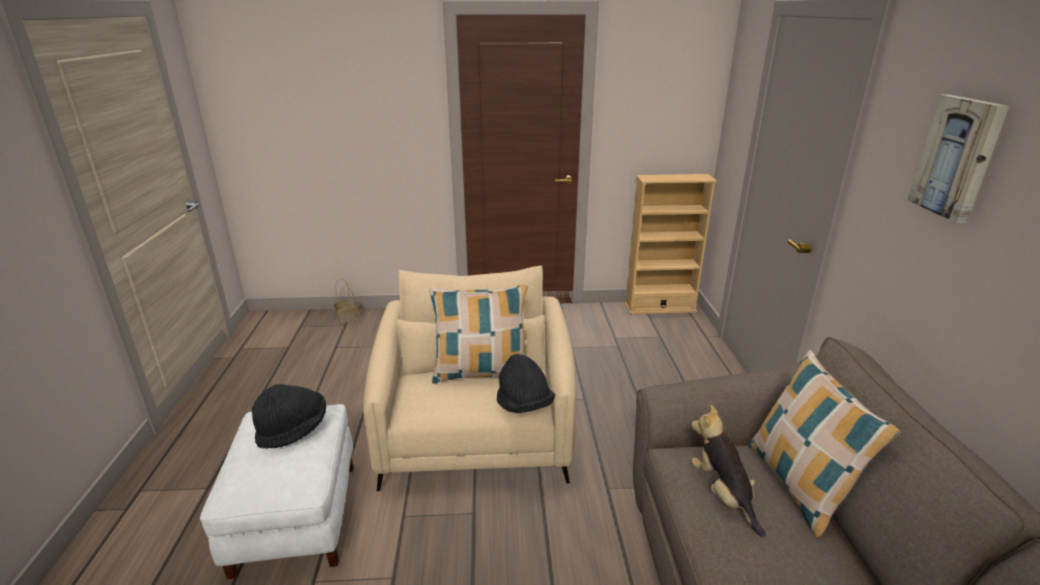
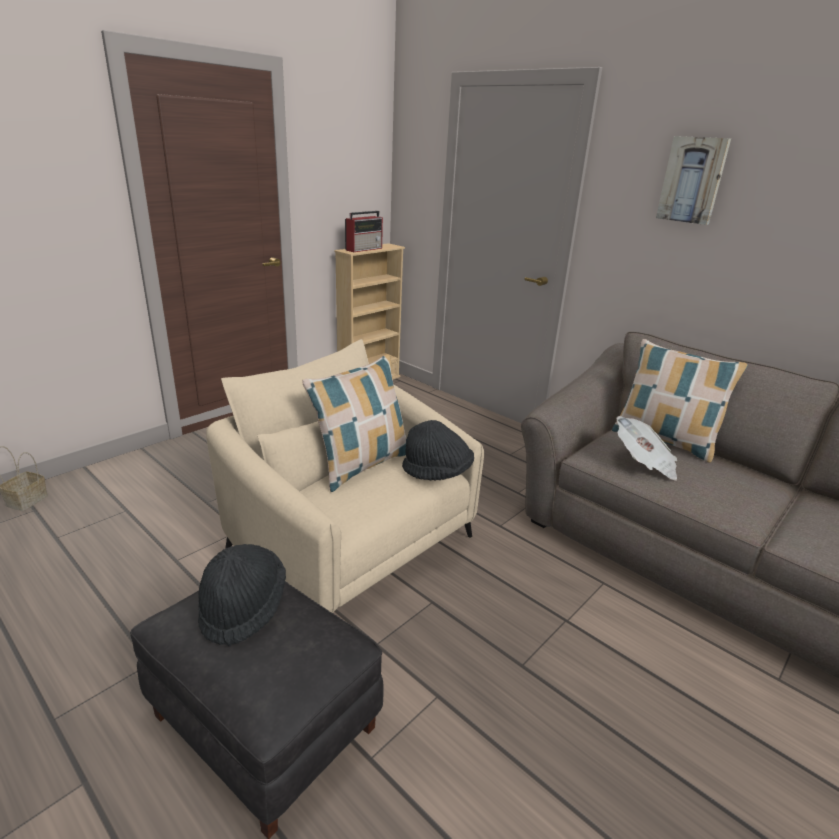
camera: 45 degrees left, 0 degrees up
white ottoman [200,404,353,579] -> black ottoman [130,581,384,839]
plush toy [691,405,766,537] -> newspaper [616,416,677,480]
none -> radio [345,211,383,252]

